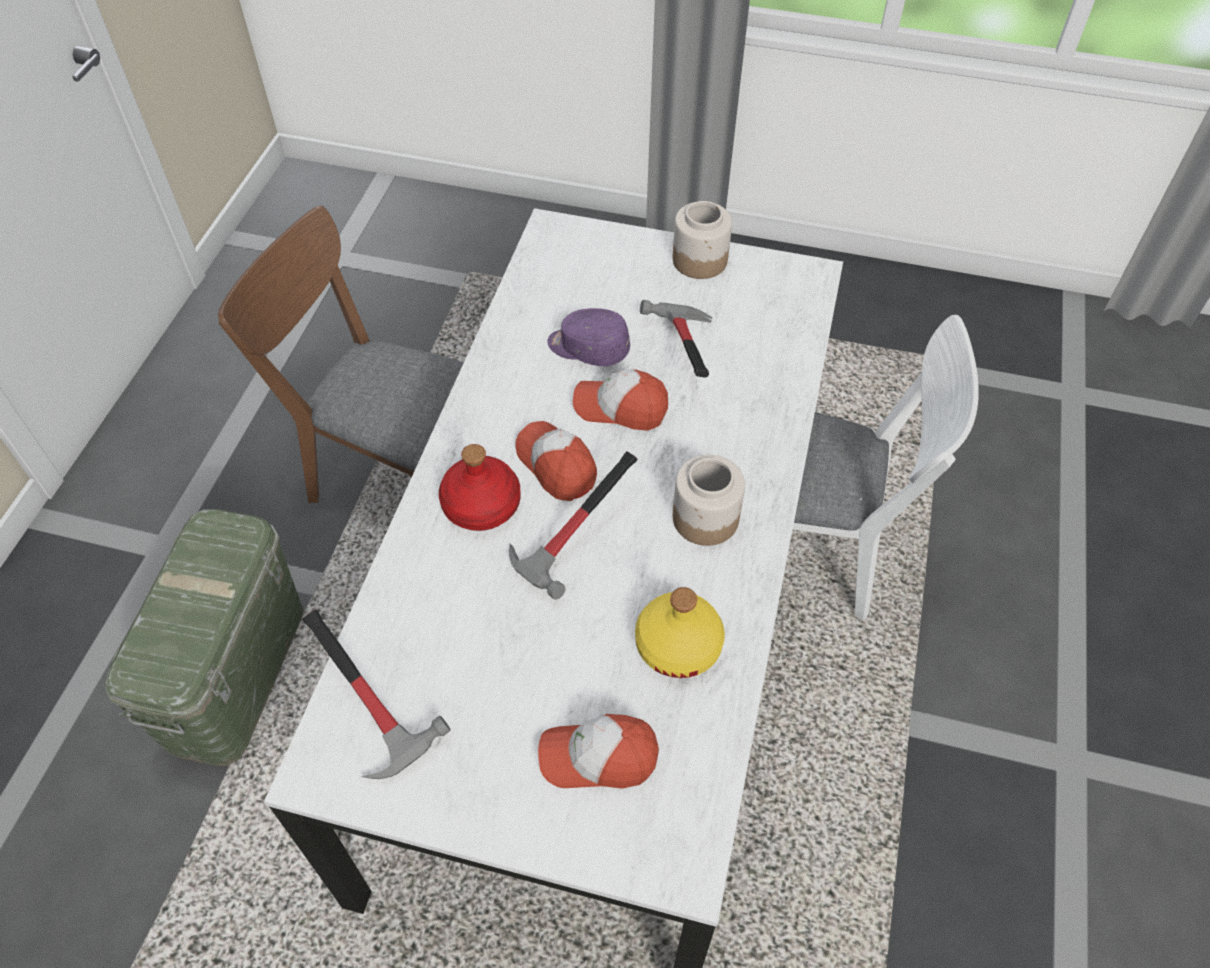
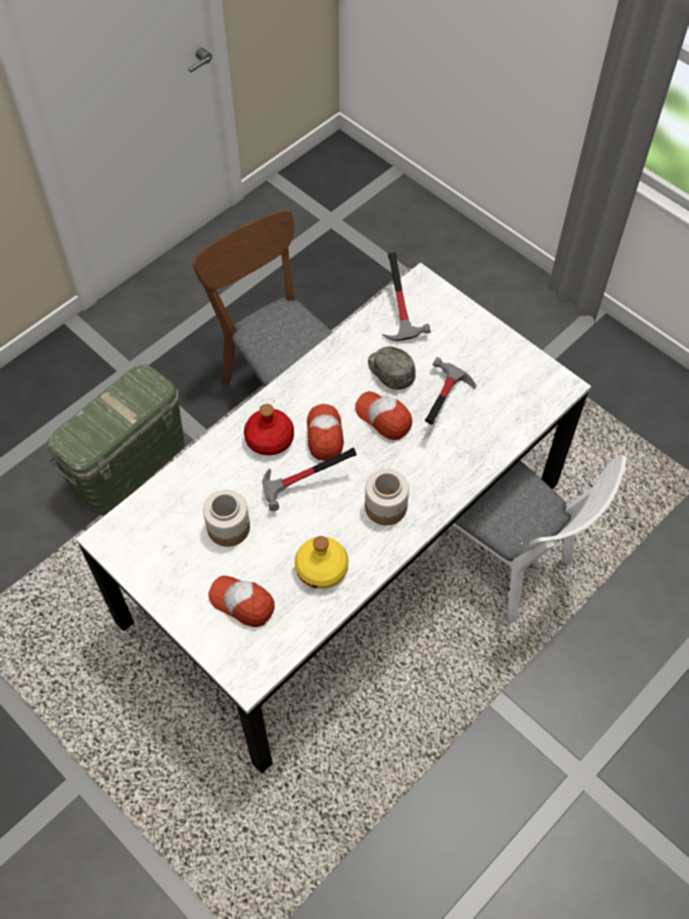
camera: 30 degrees right, 5 degrees up
hammer [302,609,451,779] -> hammer moved to [382,252,431,341]
purple cap [547,308,630,366] -> grey cap [368,346,416,390]
jar [673,201,732,279] -> jar moved to [203,490,250,547]

